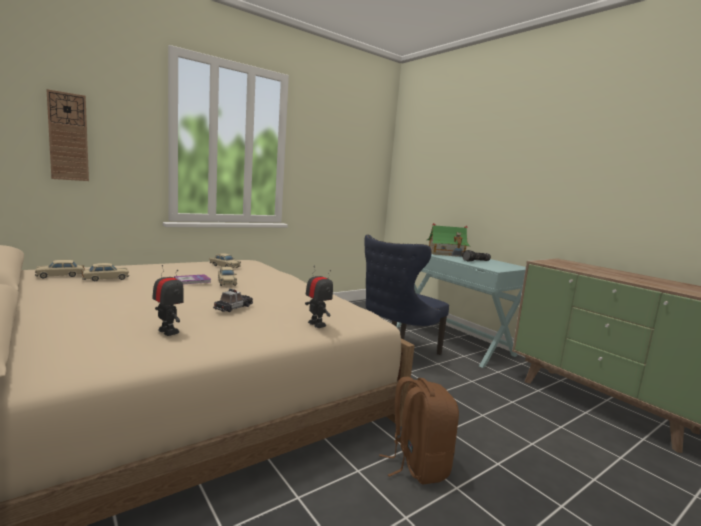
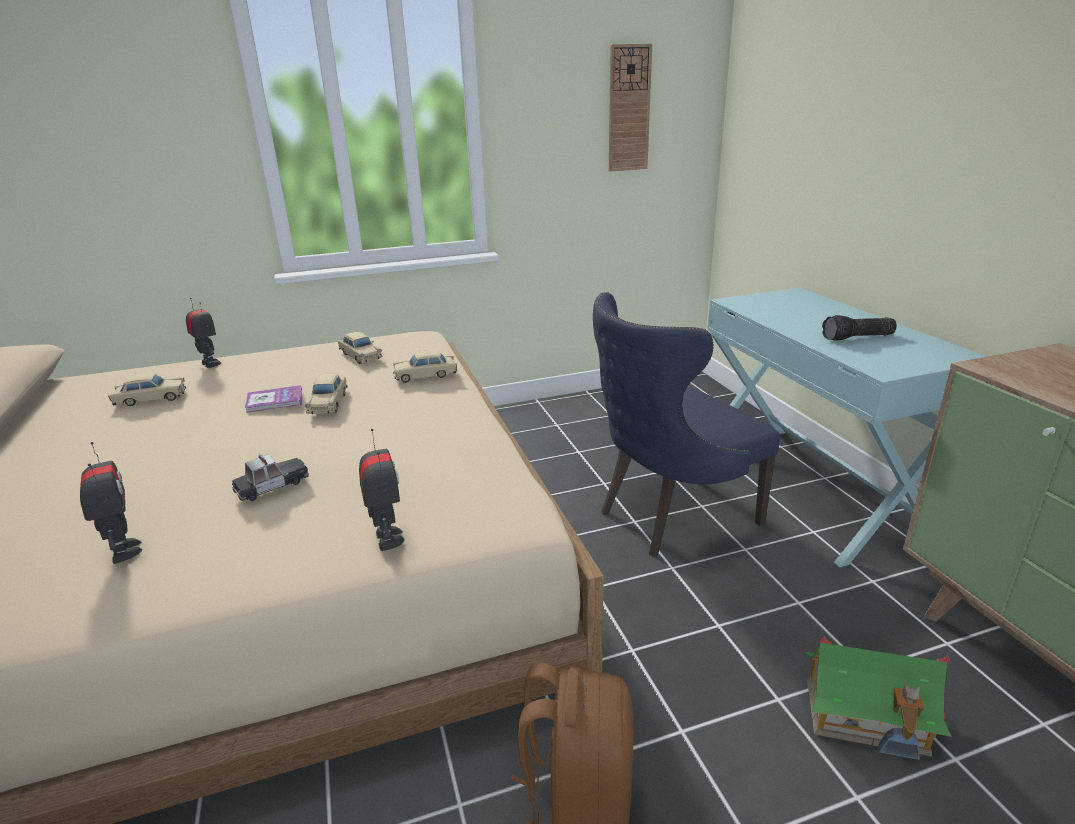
camera: 20 degrees right, 15 degrees up
beige toy car [35,260,85,278] -> beige toy car moved to [393,350,457,383]
wall clock [47,89,89,181] -> wall clock moved to [609,44,652,171]
toy house [427,223,470,257] -> toy house moved to [804,637,952,760]
none -> toy robot [186,298,221,368]

